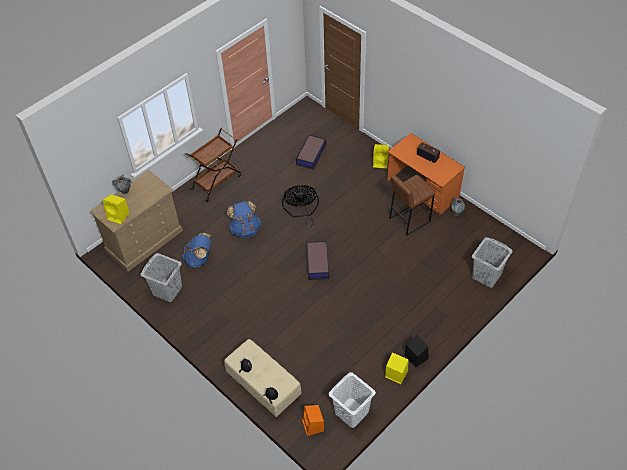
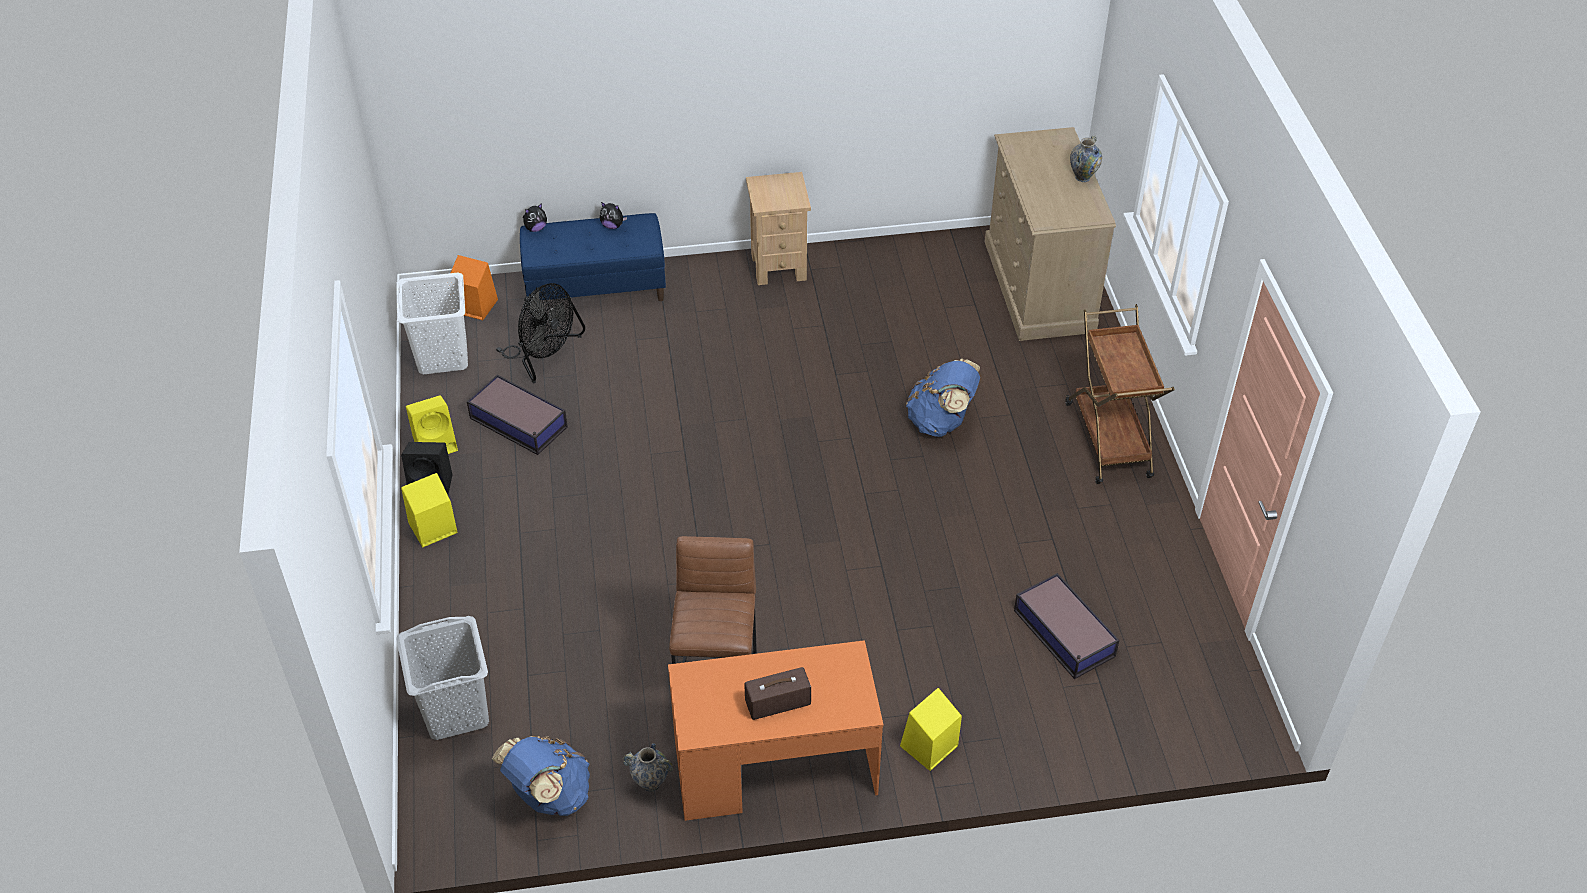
camera: 125 degrees right, 5 degrees down
yellow speaker [103,194,130,225] -> yellow speaker moved to [401,473,458,547]
grey laundry basket [140,253,182,302] -> none
blue backpack [182,233,211,268] -> blue backpack moved to [492,736,590,816]
beige bench [224,339,302,419] -> blue bench [520,213,666,301]
black fan [282,185,319,227] -> black fan moved to [496,283,585,384]
storage box [307,241,329,280] -> storage box moved to [467,375,568,455]
none -> beige nightstand [746,172,811,285]

